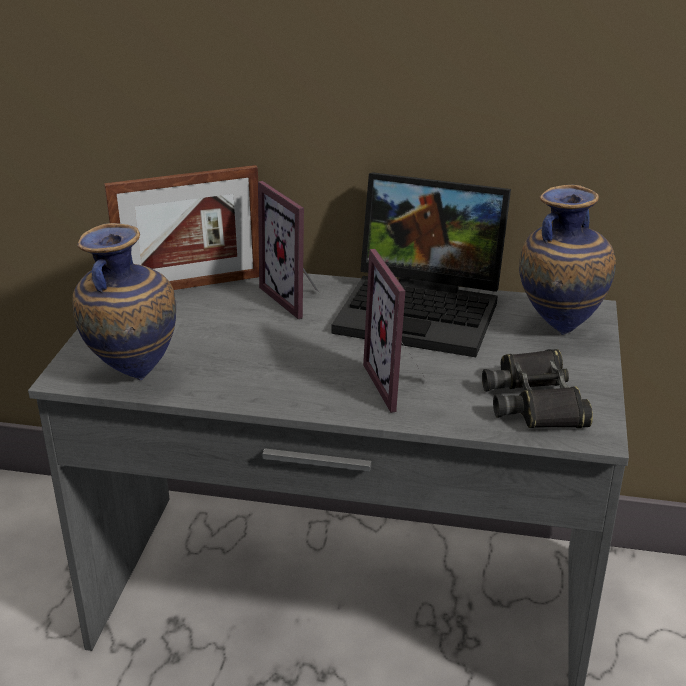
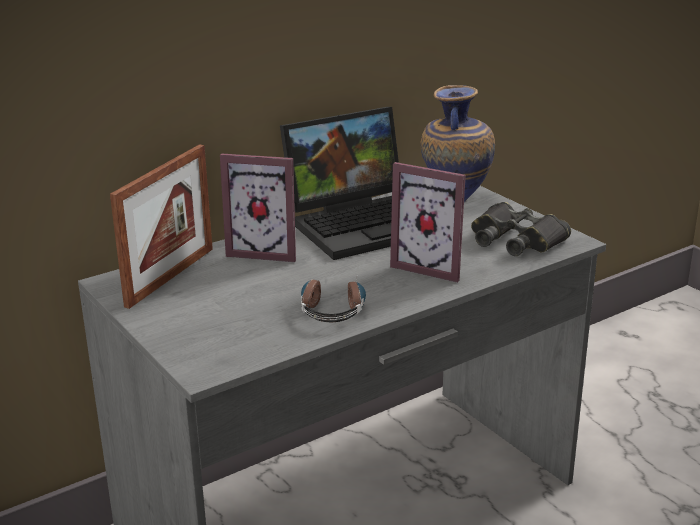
camera: 45 degrees left, 5 degrees down
vase [72,223,176,381] -> none
none -> headphones [301,279,366,322]

